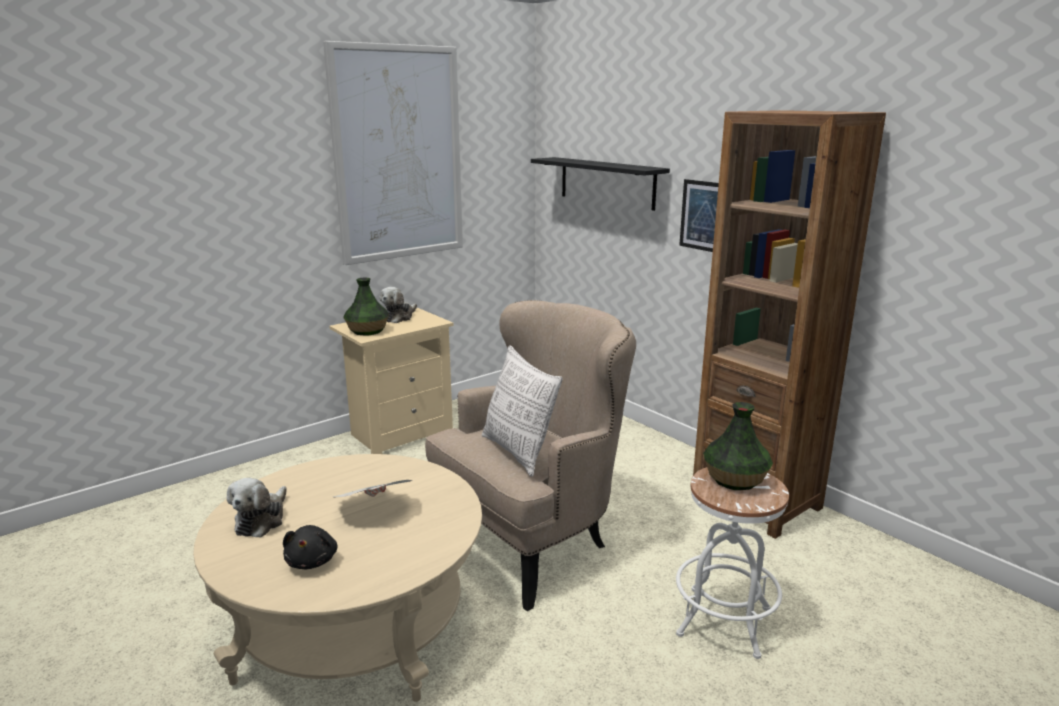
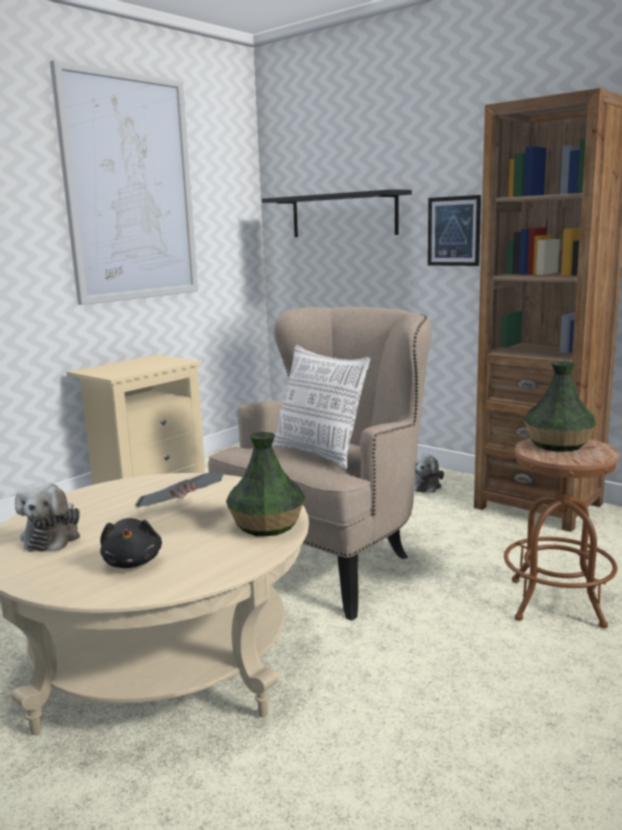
camera: 10 degrees left, 5 degrees down
vase [343,277,389,335] -> vase moved to [226,432,305,536]
plush toy [380,287,417,323] -> plush toy moved to [414,454,444,493]
white stool [676,467,789,659] -> brown stool [504,438,619,628]

